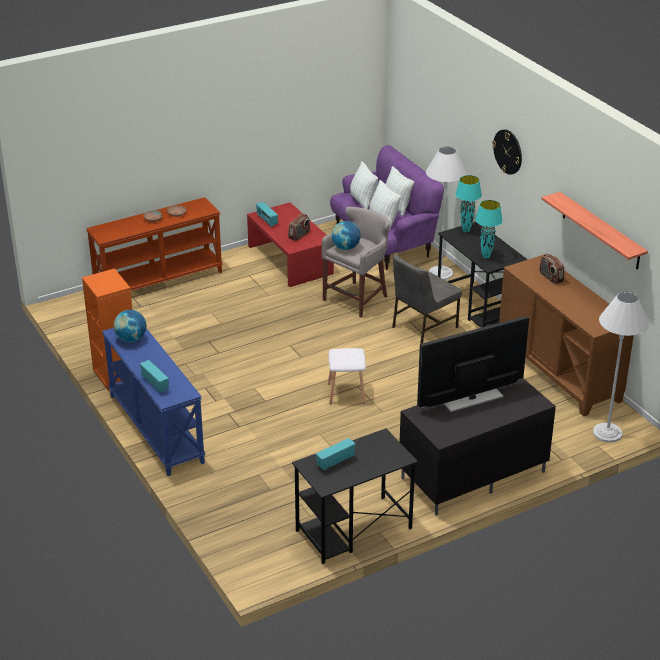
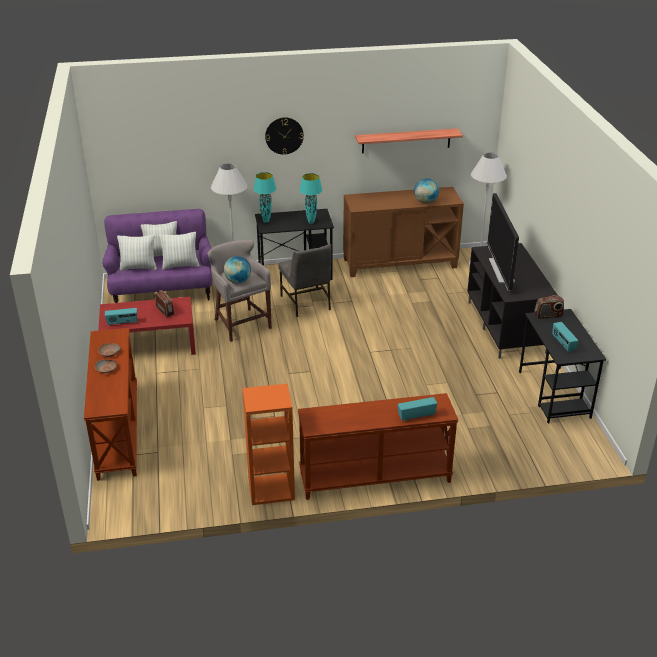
camera: 70 degrees left, 0 degrees up
blue console table [102,328,205,476] -> brown console table [298,393,458,500]
globe [114,310,147,342] -> globe moved to [414,178,439,203]
white stool [328,348,366,404] -> none
radio [539,254,565,284] -> radio moved to [534,295,564,319]

